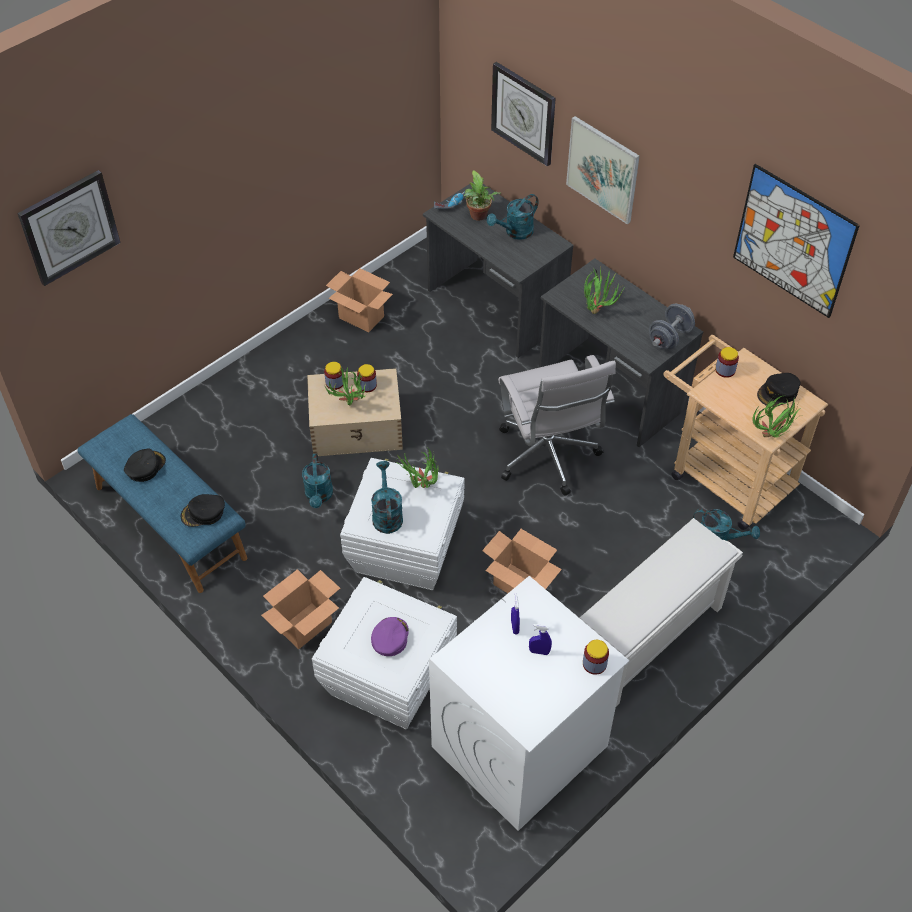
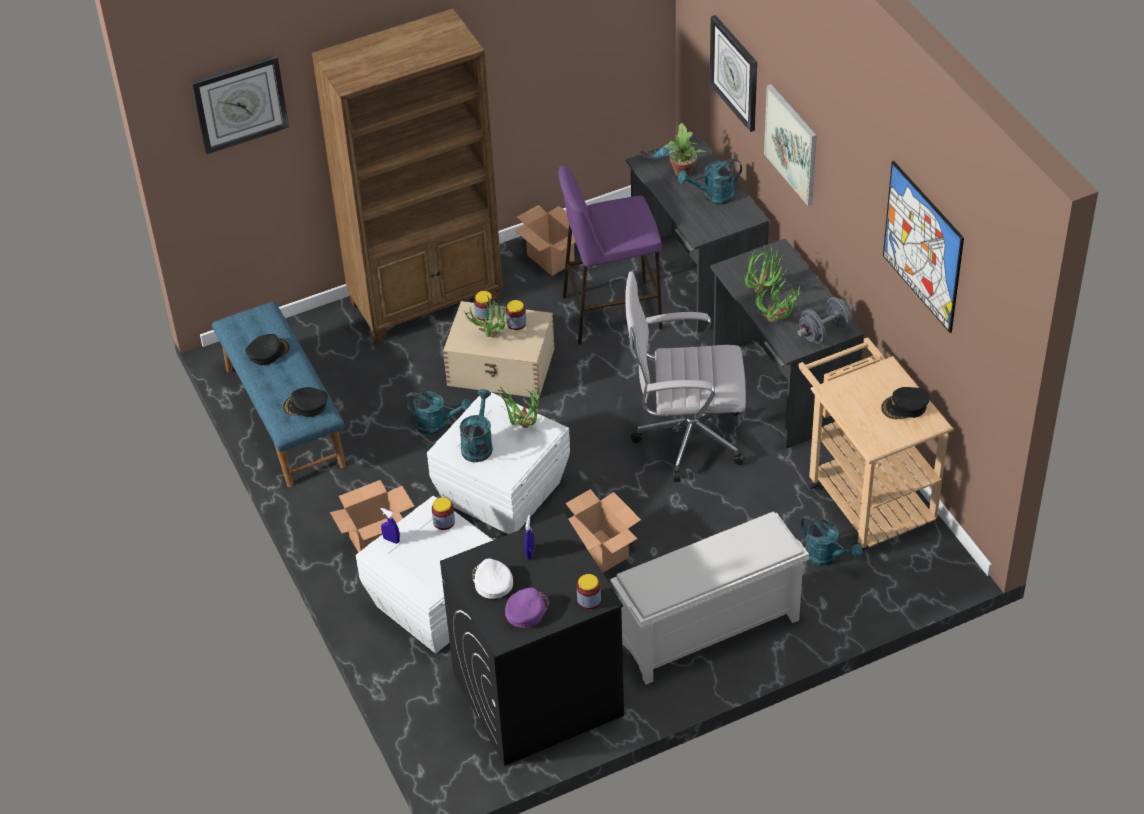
camera: 20 degrees right, 5 degrees down
turquoise watering can [302,453,333,508] -> turquoise watering can turned 90 degrees counterclockwise [405,391,471,435]
purple cap [371,617,409,656] -> purple cap moved to [505,587,549,628]
white washing machine [429,576,629,831] -> black washing machine [440,513,624,766]
white office chair [498,355,616,496] -> white office chair turned 90 degrees clockwise [625,271,746,482]
blue spray bottle [529,624,552,655] -> blue spray bottle moved to [381,508,400,544]
jar [715,347,739,378] -> jar moved to [432,497,455,530]
potted plant [752,395,801,437] -> potted plant moved to [755,278,801,322]
none -> brown bookcase [312,9,503,343]
none -> white cap [472,558,513,599]
none -> purple stool [559,165,663,345]

